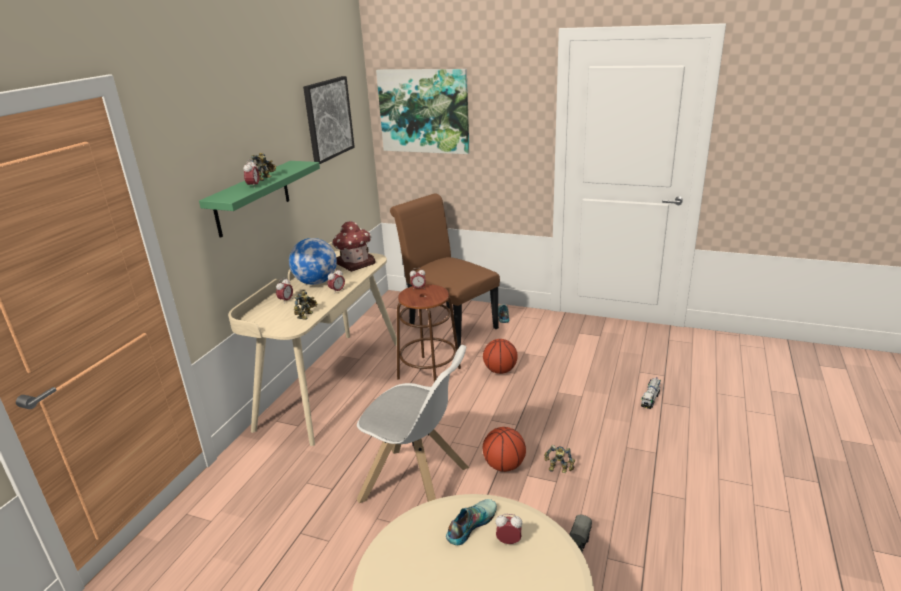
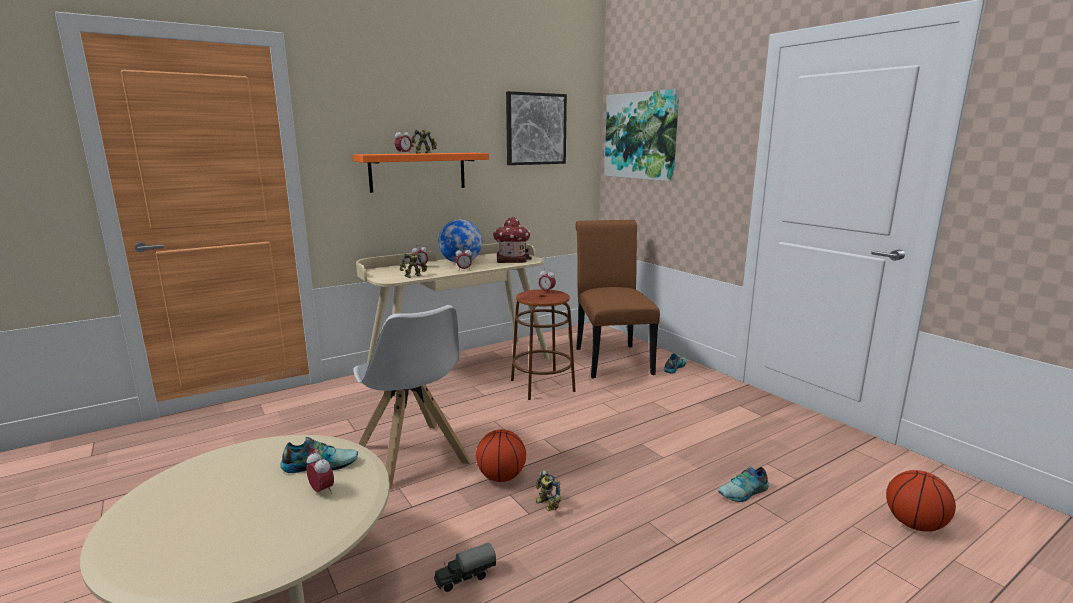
camera: 35 degrees right, 10 degrees down
green shelf [199,161,320,238] -> orange shelf [353,153,489,193]
basketball [483,339,518,374] -> basketball moved to [886,470,956,532]
toy truck [641,377,661,409] -> shoe [718,466,769,502]

